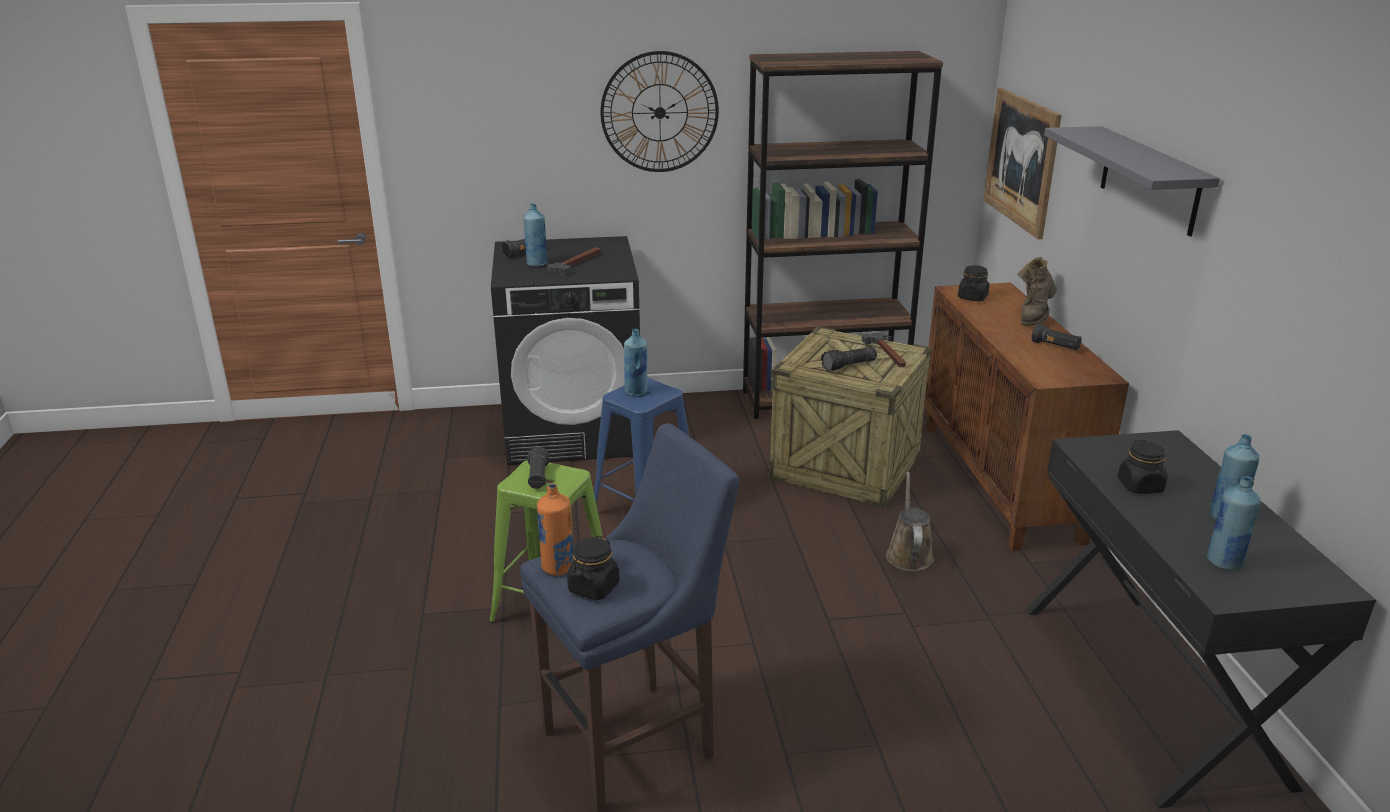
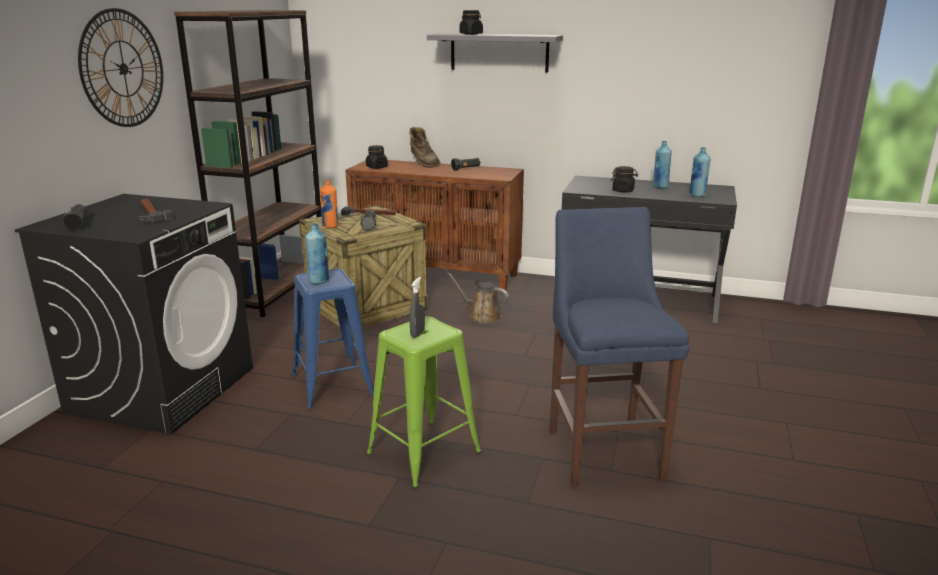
camera: 65 degrees left, 5 degrees down
blue bottle [523,203,548,267] -> none
black flashlight [527,447,550,489] -> grey spray bottle [409,277,425,338]
orange bottle [537,483,574,576] -> orange bottle moved to [320,179,338,228]
black jar [567,536,620,600] -> black jar moved to [459,10,483,35]
picture [984,88,1062,239] -> none

